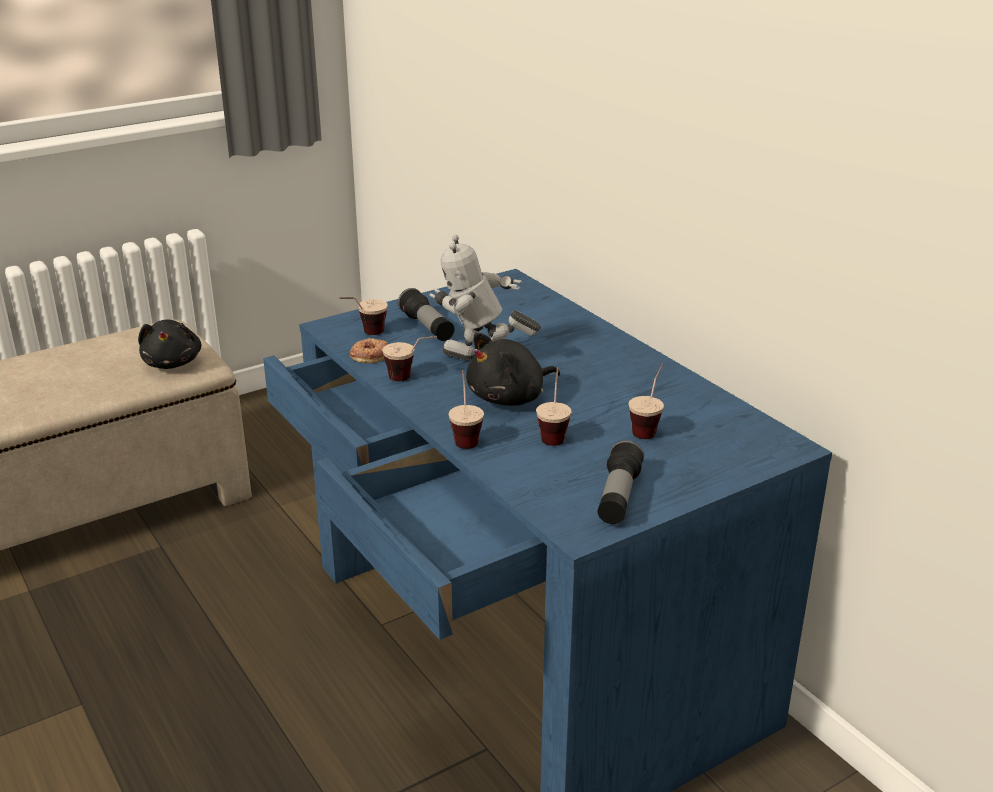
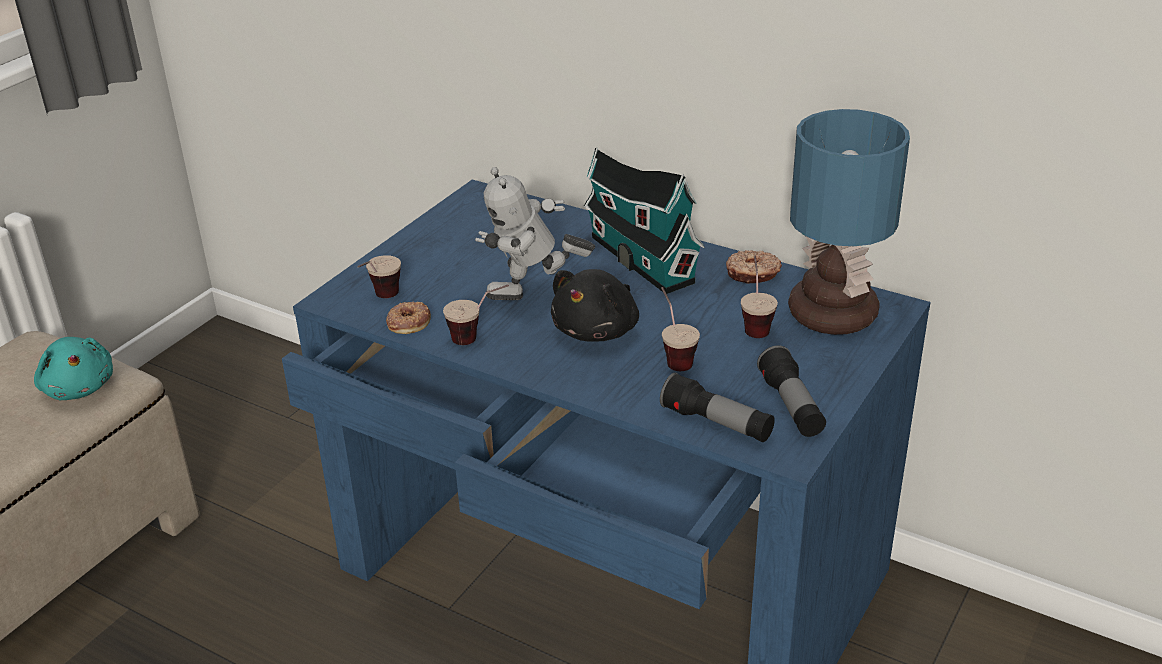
camera: 25 degrees left, 5 degrees up
black plush toy [138,319,201,369] -> turquoise plush toy [34,337,113,400]
flashlight [398,288,454,341] -> flashlight moved to [660,373,775,442]
cup [448,370,484,449] -> none
none -> toy house [584,148,705,294]
none -> donut [726,250,782,284]
none -> table lamp [788,109,910,335]

